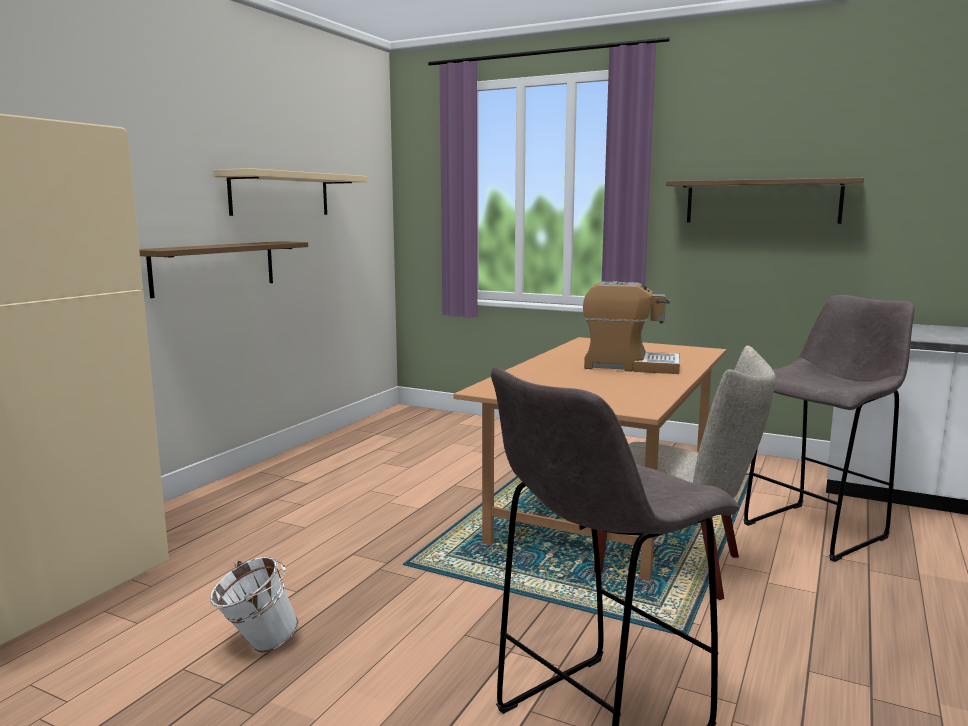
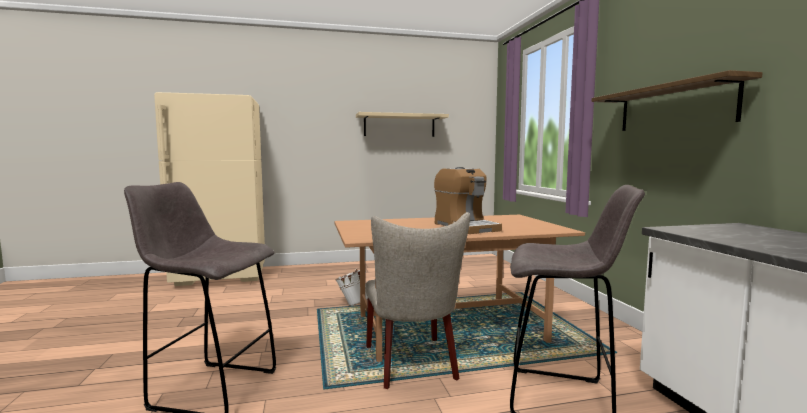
camera: 50 degrees right, 5 degrees down
shelf [139,241,308,298] -> none
white bucket [210,557,298,652] -> white bucket moved to [335,269,368,306]

